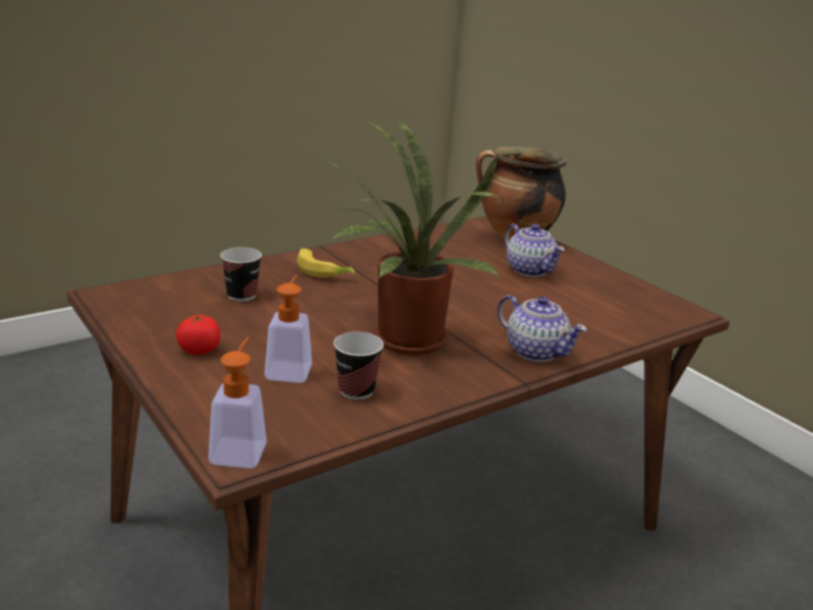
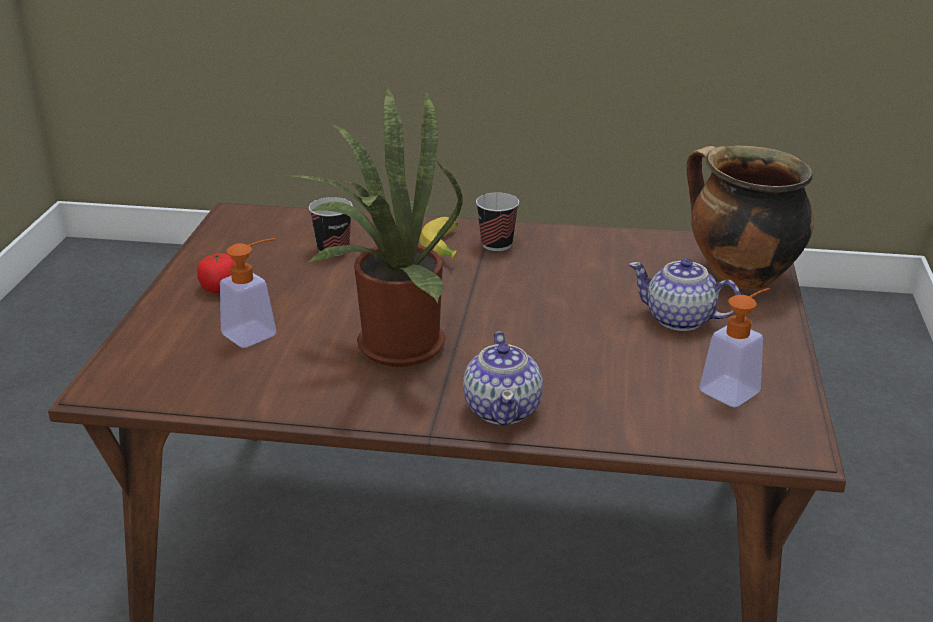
camera: 45 degrees right, 5 degrees up
soap dispenser [208,337,267,468] -> soap dispenser moved to [699,288,770,407]
cup [334,332,384,400] -> cup moved to [476,193,519,251]
teapot [504,224,565,277] -> teapot turned 105 degrees clockwise [629,258,741,331]

